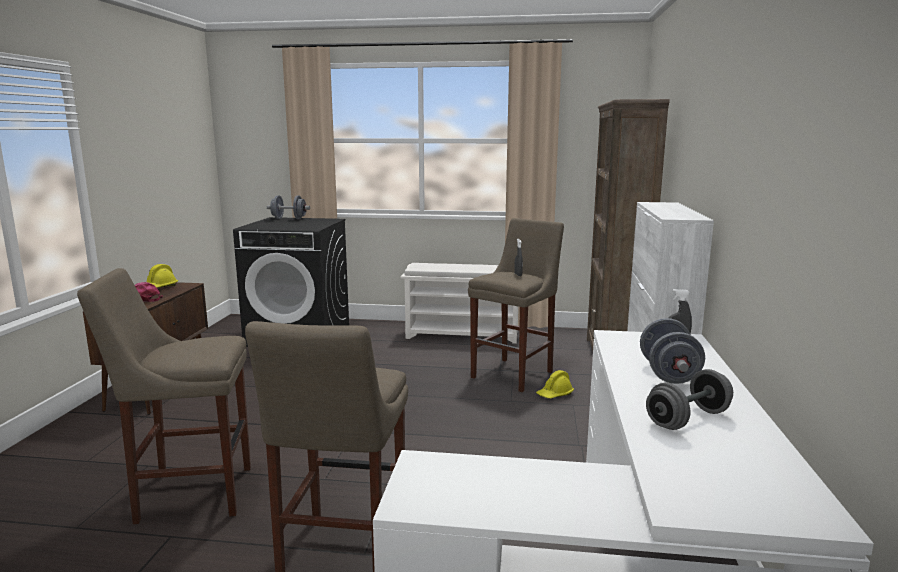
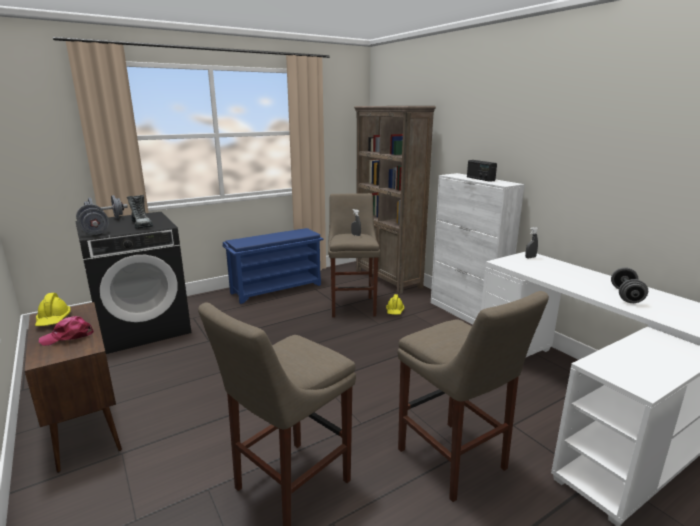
camera: 40 degrees left, 5 degrees up
white shoe rack [401,263,518,344] -> blue shoe rack [223,228,324,304]
grey dumbbell [640,318,705,384] -> grey dumbbell moved to [76,204,109,235]
none -> boot [127,195,153,229]
none -> radio [467,160,497,182]

